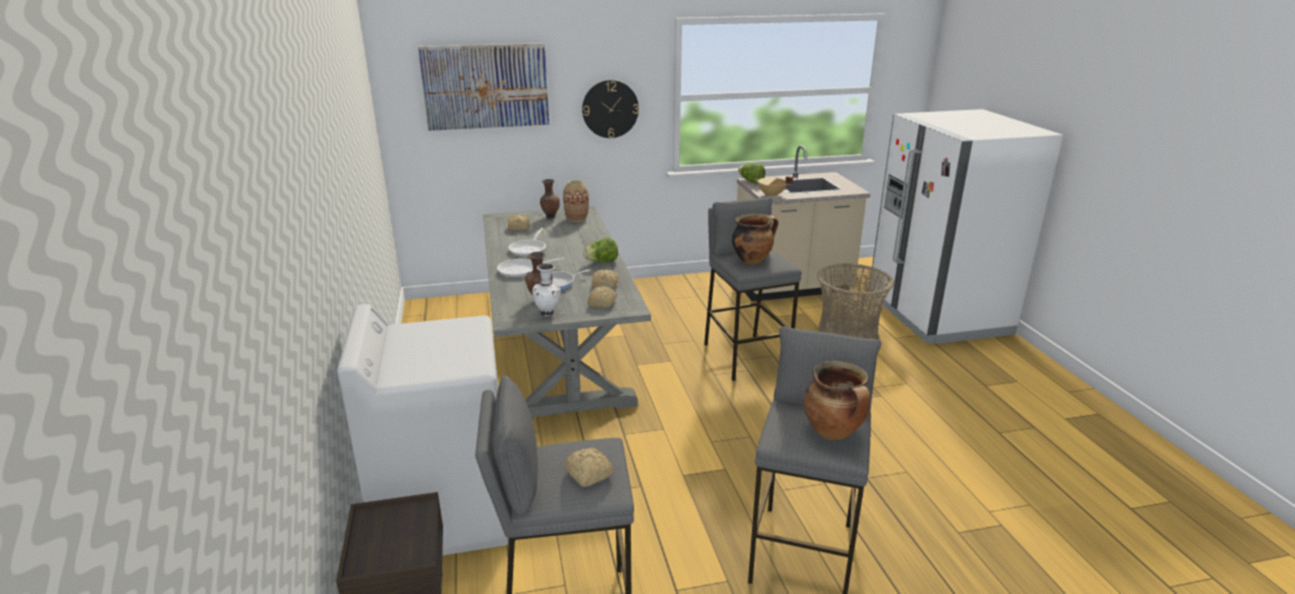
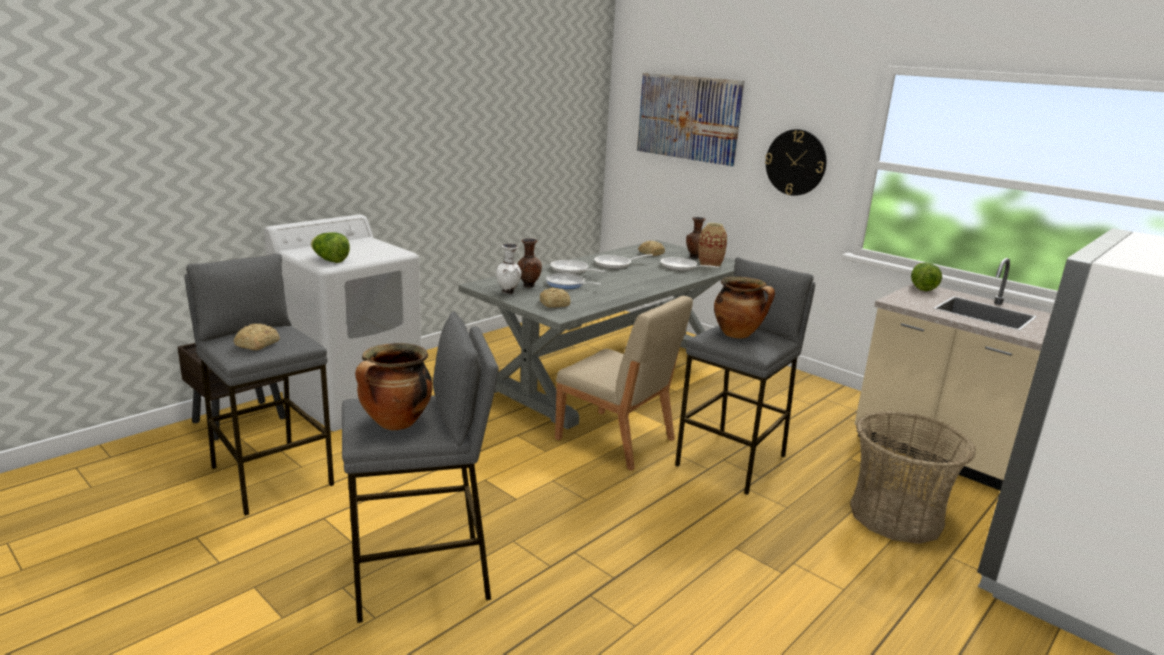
camera: 55 degrees right, 5 degrees down
lettuce [583,237,618,262] -> lettuce moved to [311,232,350,263]
bread [592,269,618,289] -> none
beige cooking pot [755,176,794,197] -> none
none -> beige chair [555,296,693,471]
none -> frying pan [660,257,720,271]

